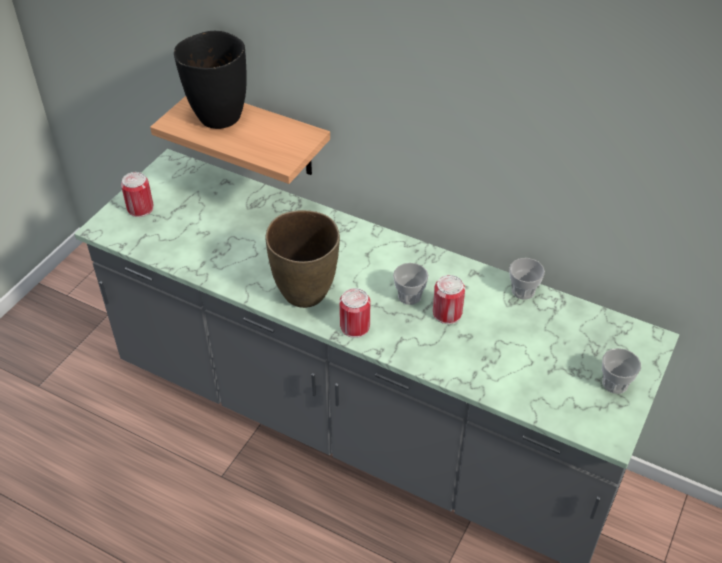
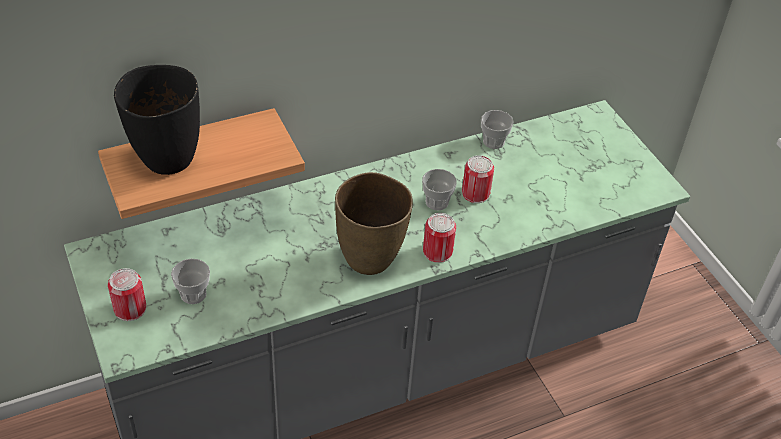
camera: 55 degrees left, 0 degrees up
cup [602,348,641,394] -> cup moved to [171,259,210,304]

